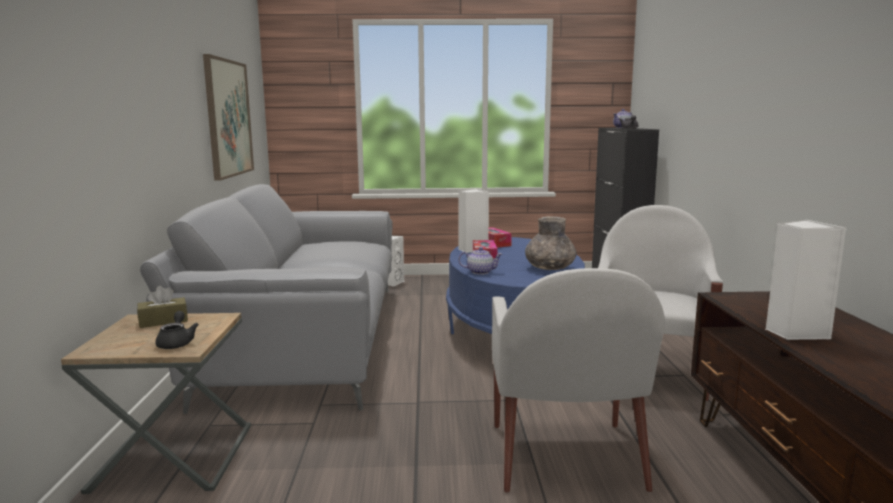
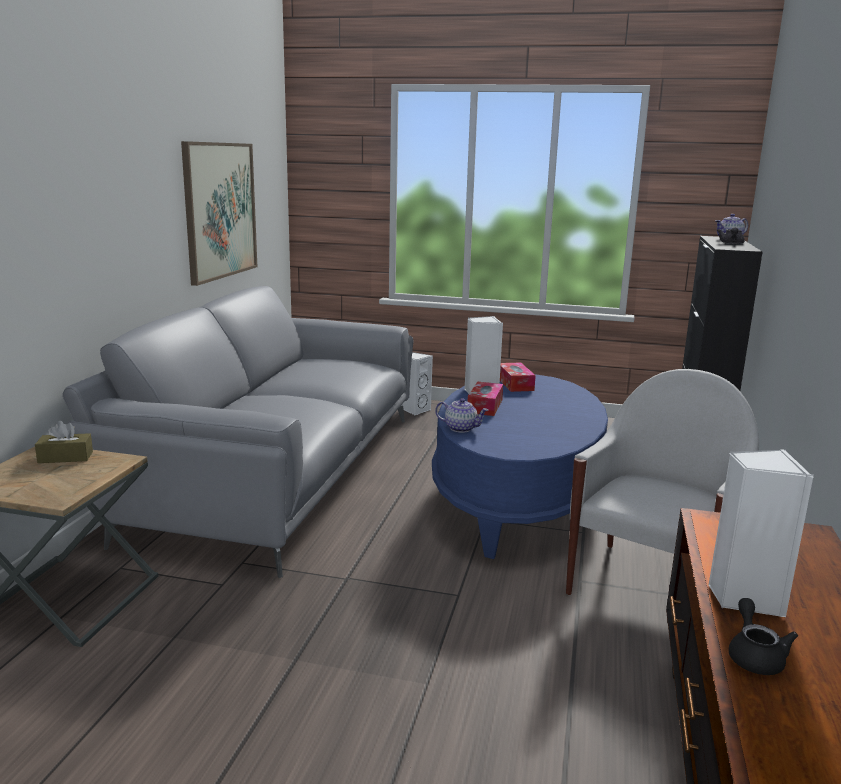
camera: 15 degrees right, 5 degrees up
black teapot [155,311,199,349] -> black teapot moved to [729,598,798,675]
white armchair [492,268,665,493] -> none
grey vase [525,216,576,270] -> none

